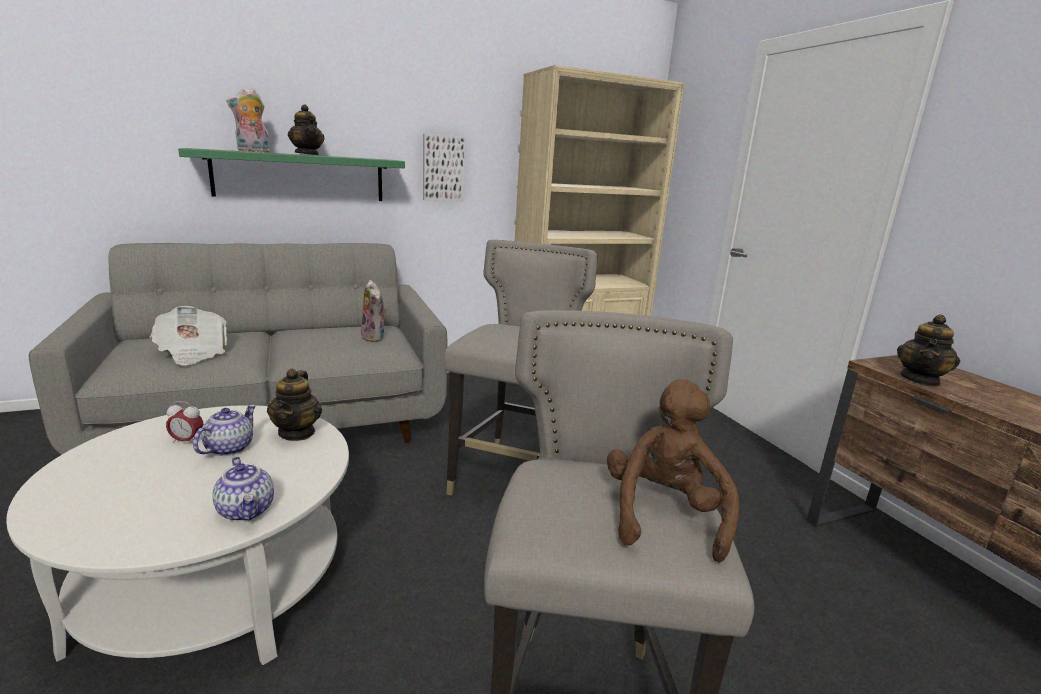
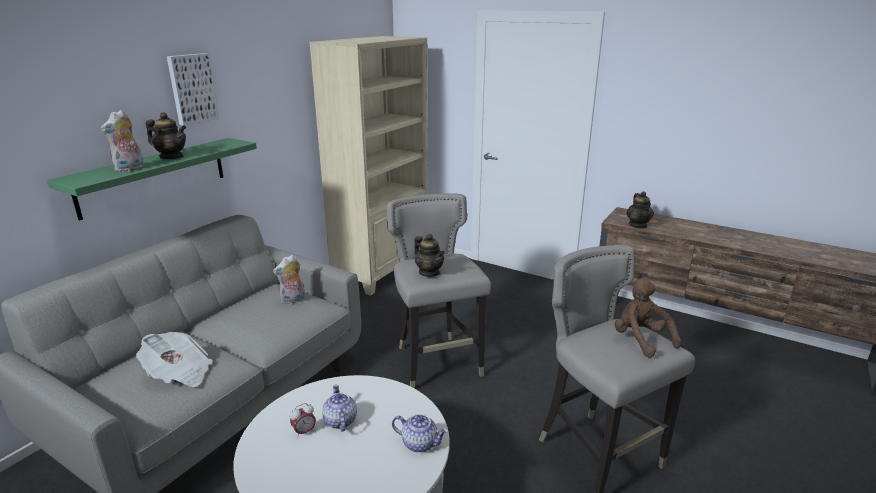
camera: 35 degrees left, 5 degrees up
teapot [267,368,322,441] -> teapot moved to [414,234,445,277]
plush toy [361,280,387,342] -> plush toy turned 120 degrees clockwise [273,255,305,304]
picture [423,134,466,202] -> picture moved to [167,53,220,125]

